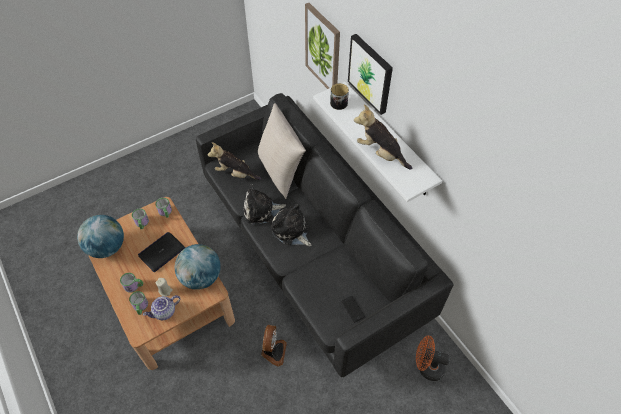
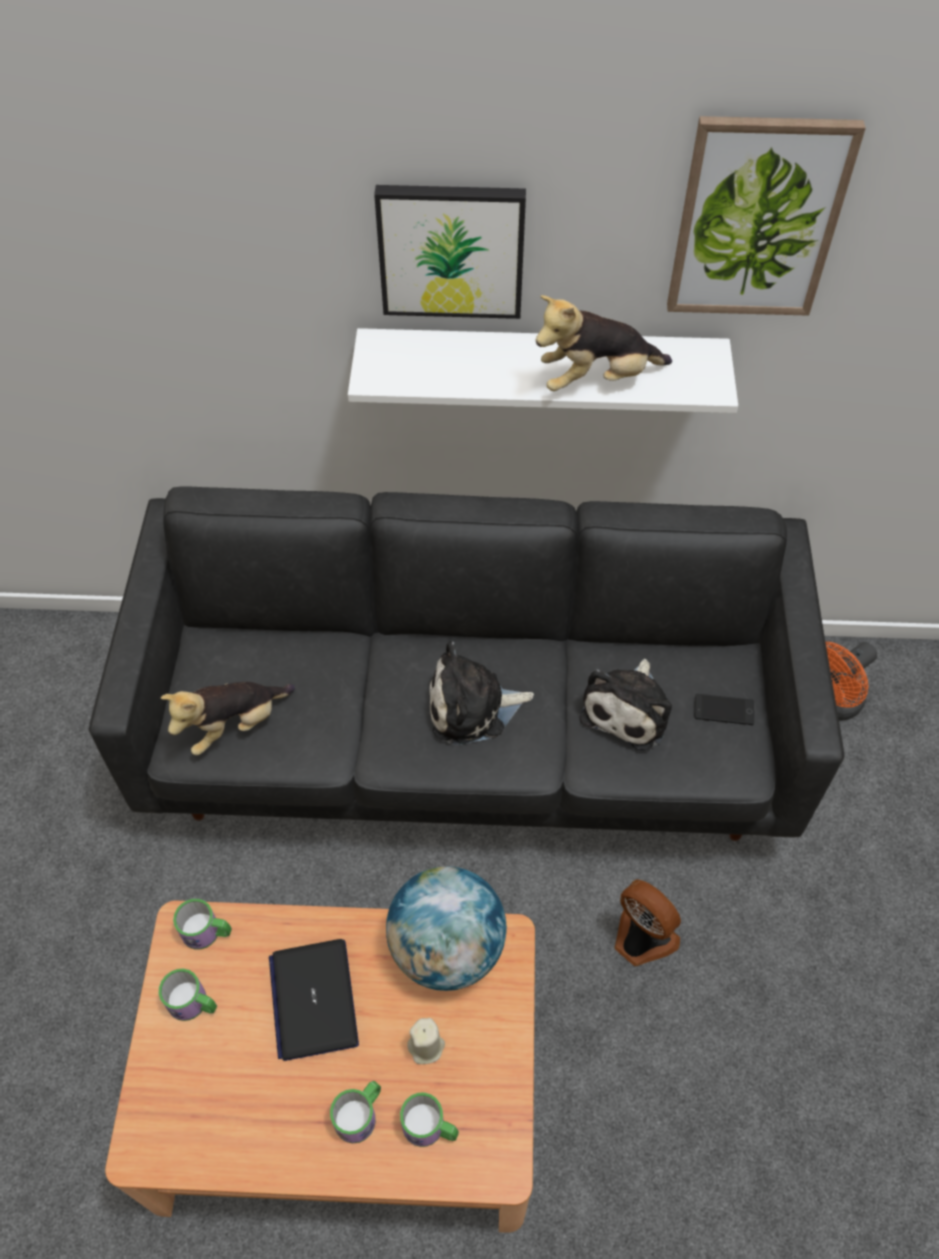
camera: 55 degrees left, 0 degrees up
globe [77,215,124,258] -> none
teapot [143,295,180,320] -> none
plush toy [244,184,286,225] -> plush toy moved to [579,659,672,751]
beige pillow [258,103,306,199] -> none
picture [305,3,340,89] -> picture moved to [667,116,866,316]
mug [330,83,349,110] -> none

